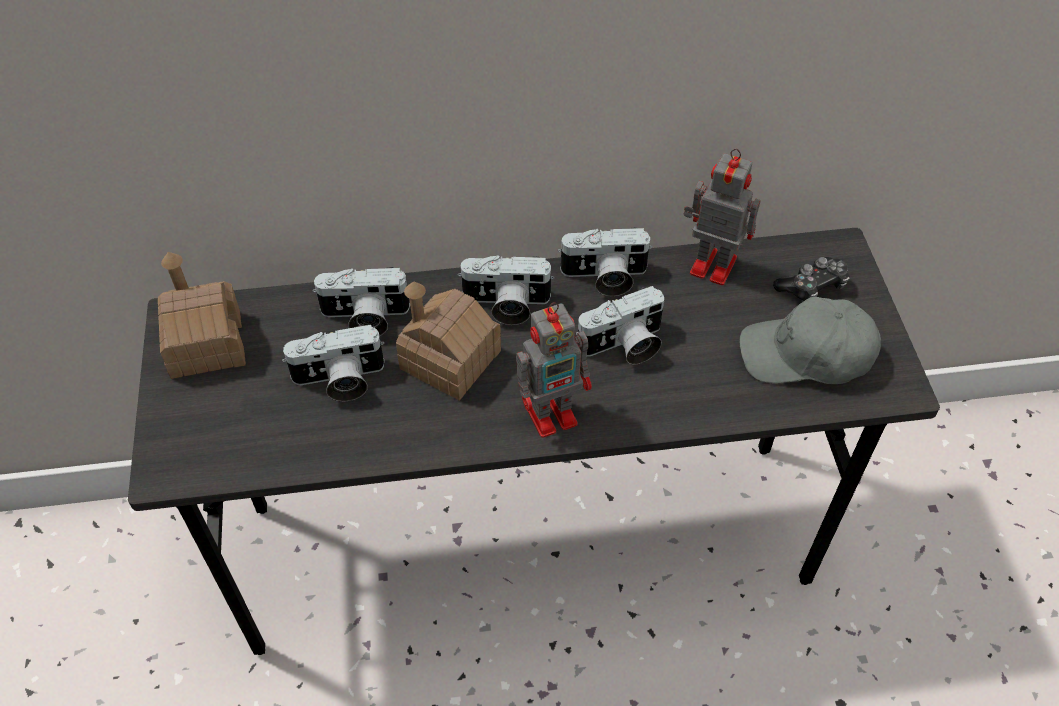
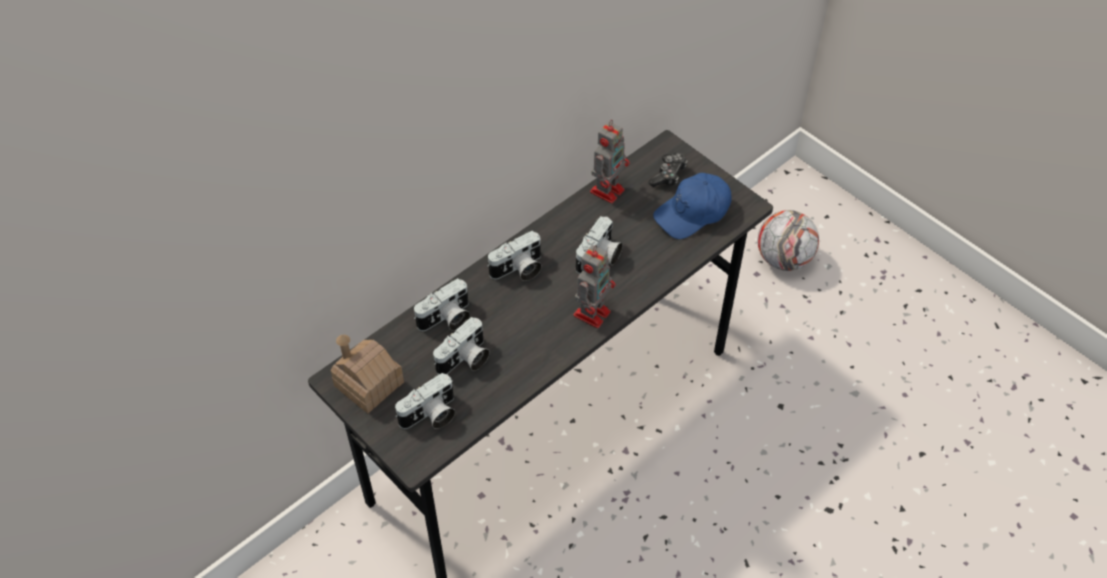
camera: 35 degrees left, 0 degrees up
toy house [396,281,501,401] -> none
camera [558,227,652,296] -> camera moved to [395,373,455,429]
toy robot [684,148,760,286] -> toy robot turned 135 degrees clockwise [590,120,630,204]
grey cap [740,297,881,384] -> blue cap [653,173,732,239]
none -> football [758,210,819,271]

